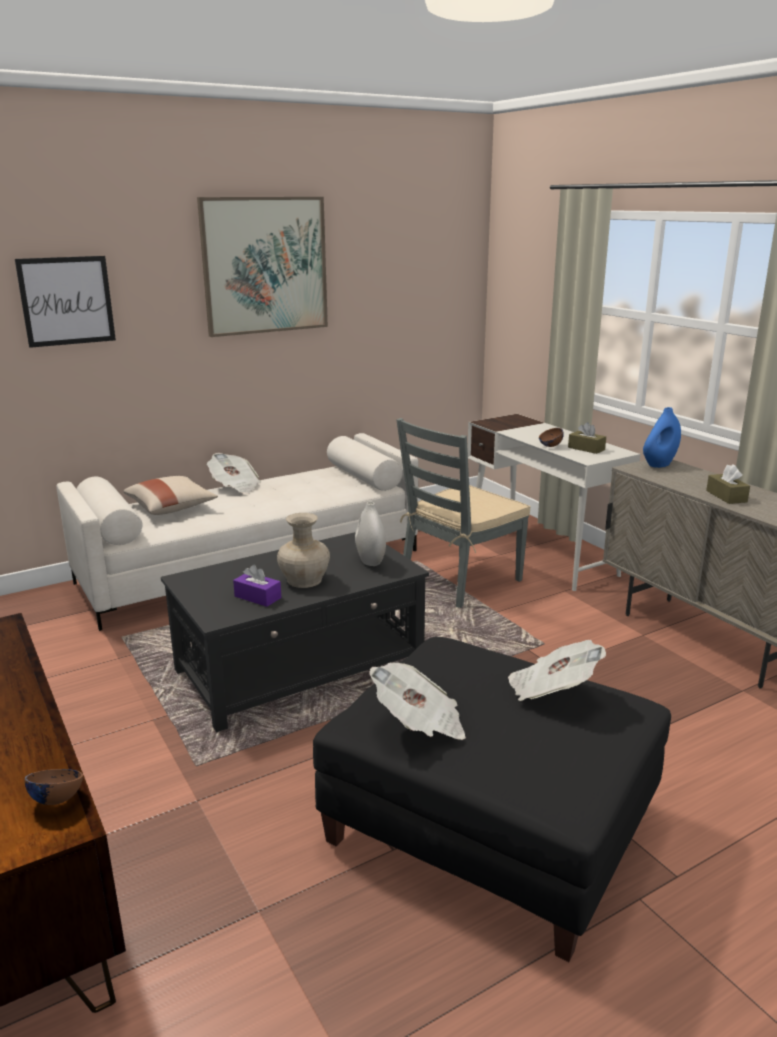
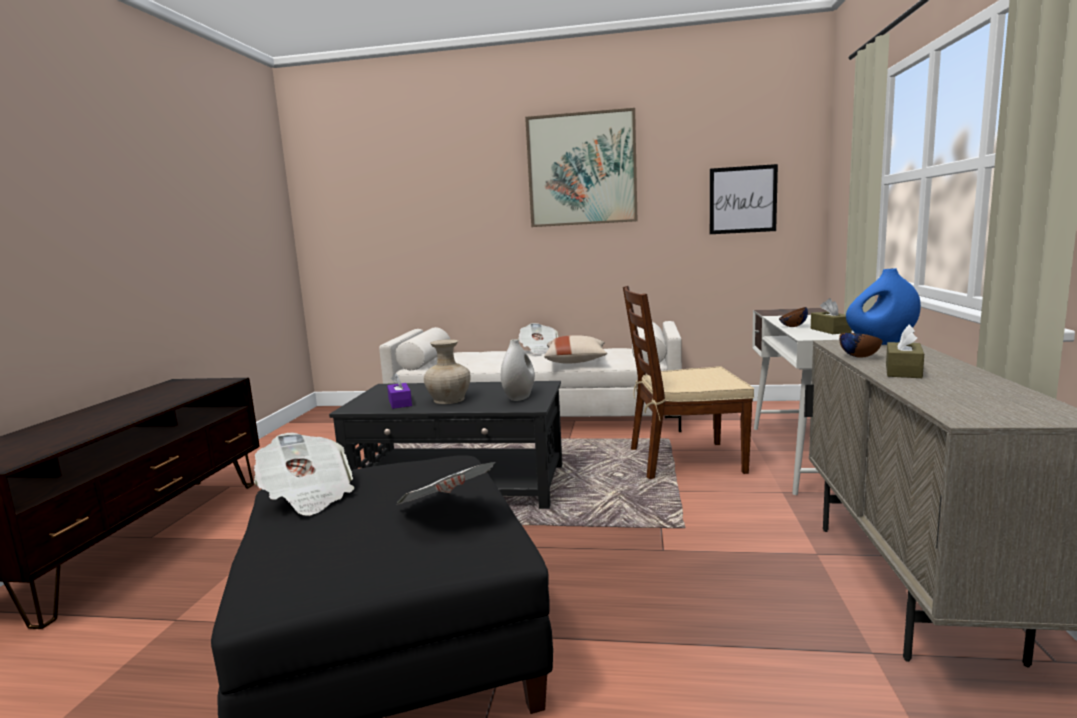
camera: 40 degrees right, 10 degrees down
picture [15,256,116,348] -> picture moved to [710,164,778,234]
brown bowl [25,769,83,805] -> brown bowl moved to [839,333,883,358]
beige pillow [124,476,218,515] -> beige pillow moved to [544,335,607,364]
grey chair [396,418,531,608] -> brown chair [623,286,754,479]

